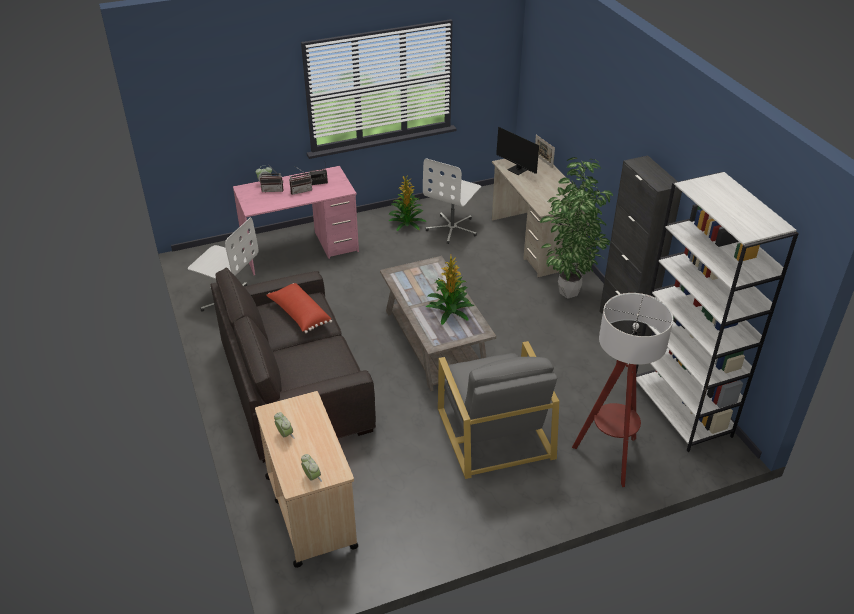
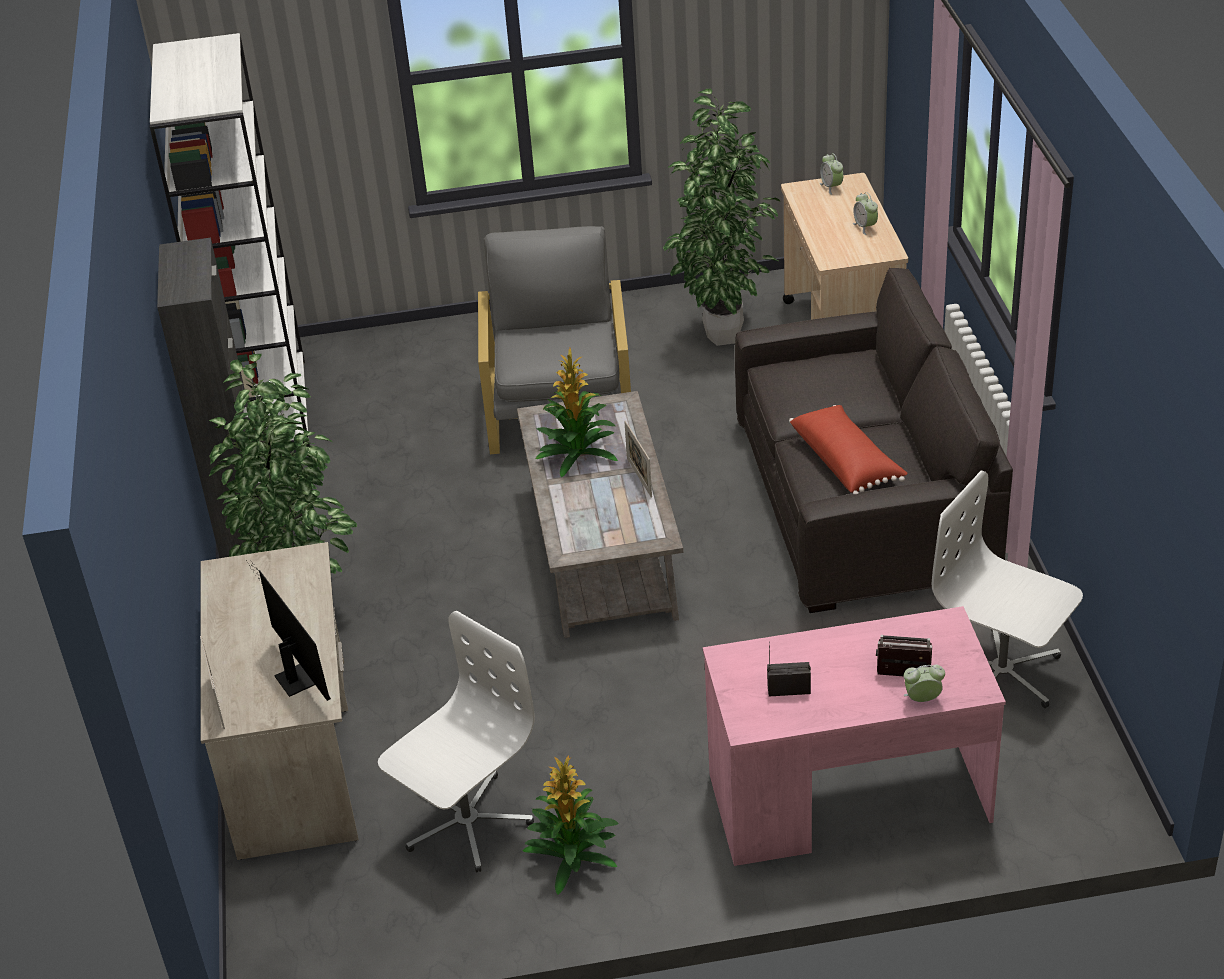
camera: 165 degrees left, 0 degrees up
radio [289,167,312,195] -> none
floor lamp [572,293,673,487] -> none
none -> picture frame [624,421,652,497]
none -> potted plant [663,89,781,346]

